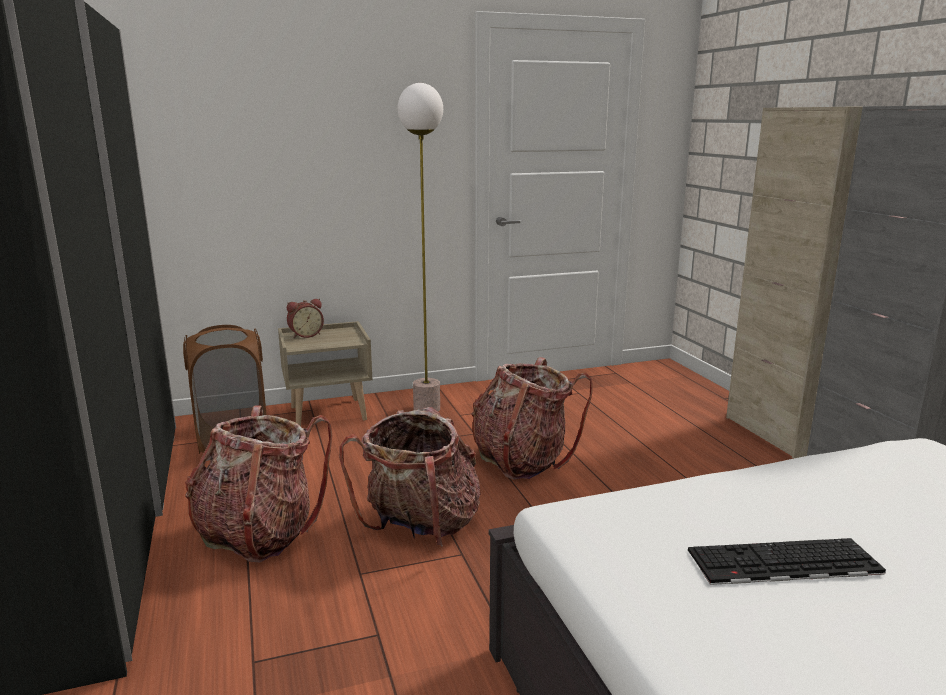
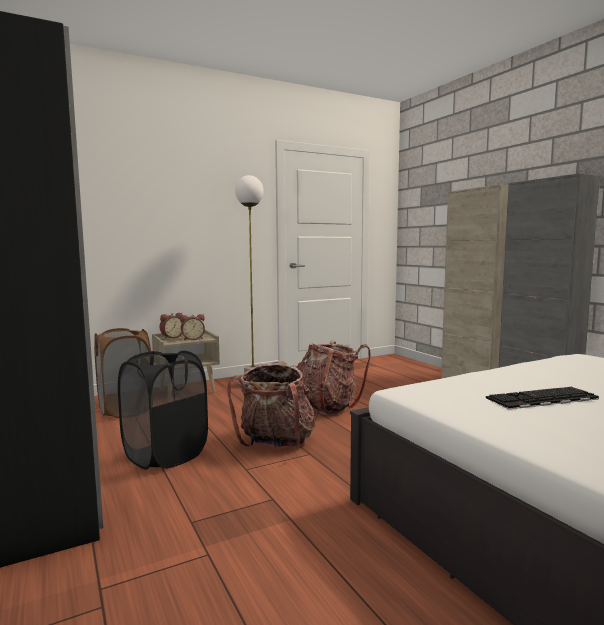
camera: 10 degrees left, 10 degrees down
backpack [185,406,332,562] -> black laundry basket [118,351,208,470]
none -> alarm clock [180,314,205,340]

